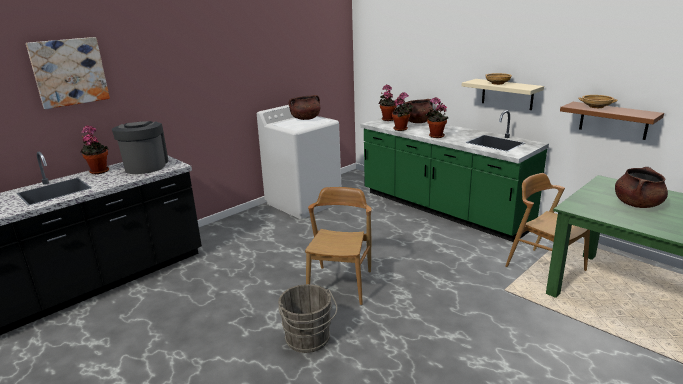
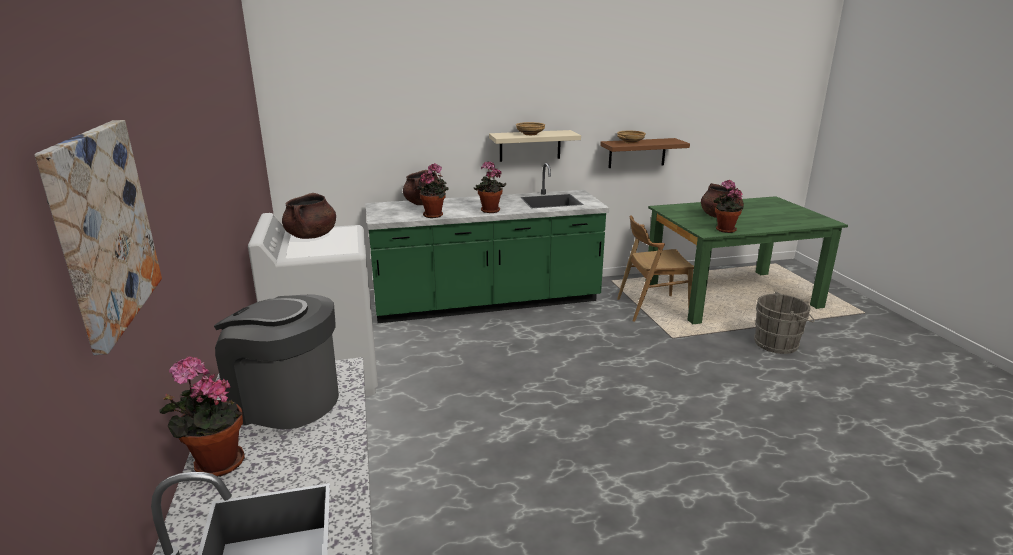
camera: 60 degrees left, 0 degrees up
grey bucket [278,284,337,353] -> grey bucket moved to [754,292,815,354]
brown chair [305,187,372,305] -> none
potted plant [378,84,397,121] -> potted plant moved to [713,180,743,233]

